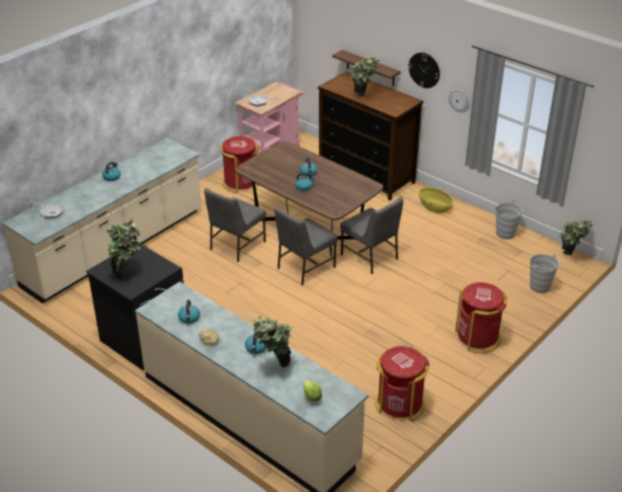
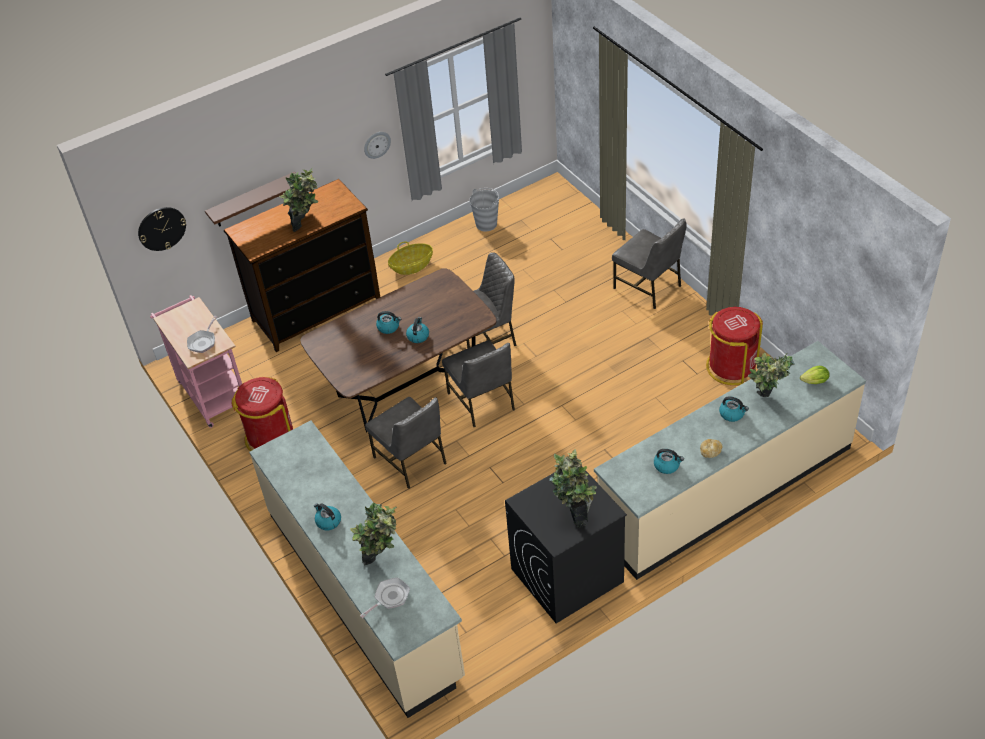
camera: 70 degrees left, 10 degrees up
wall clock [408,52,440,88] -> wall clock moved to [138,207,186,251]
red trash can [455,282,507,353] -> grey chair [612,218,687,309]
grey bucket [530,254,559,293] -> none
potted plant [560,220,593,255] -> potted plant moved to [350,502,397,565]

